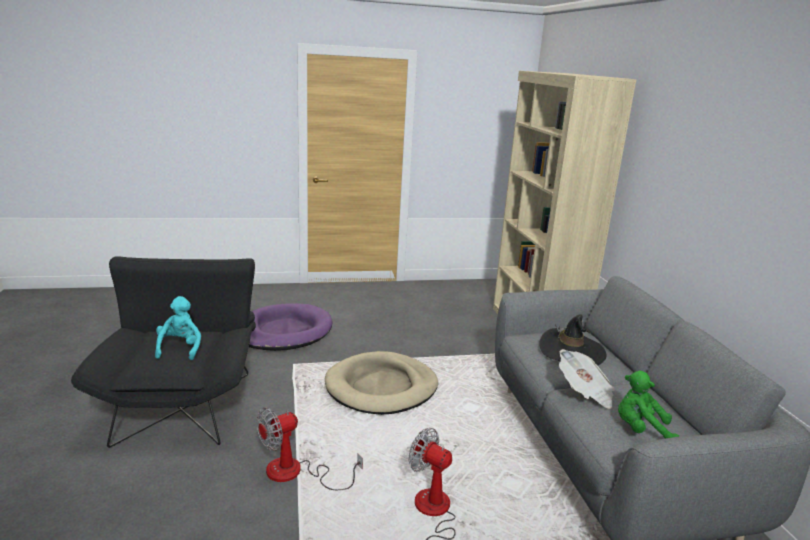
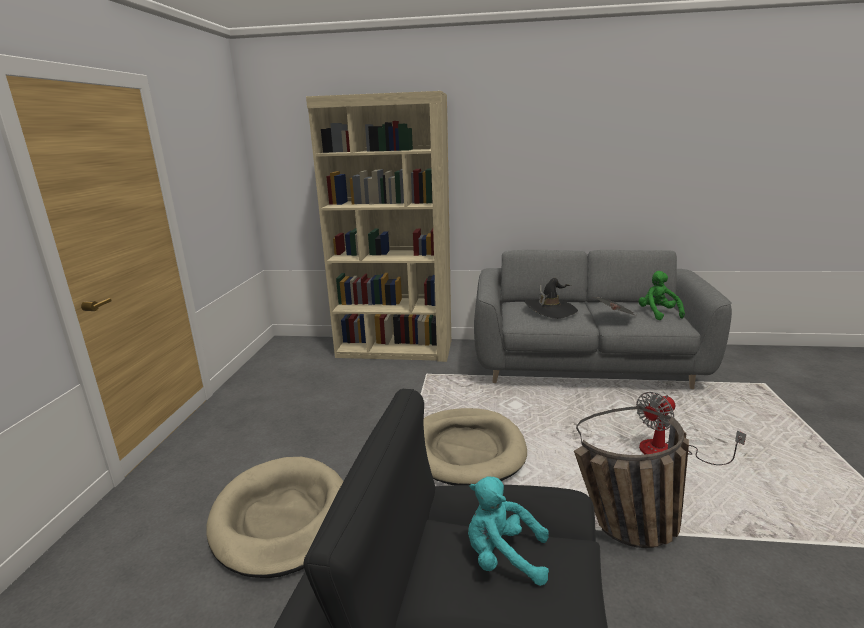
camera: 70 degrees left, 0 degrees up
purple dog bed [249,304,332,351] -> beige dog bed [206,457,344,578]
fan [256,408,363,490] -> basket [574,406,689,548]
green plush toy [618,370,679,439] -> green plush toy turned 135 degrees clockwise [639,271,685,320]

